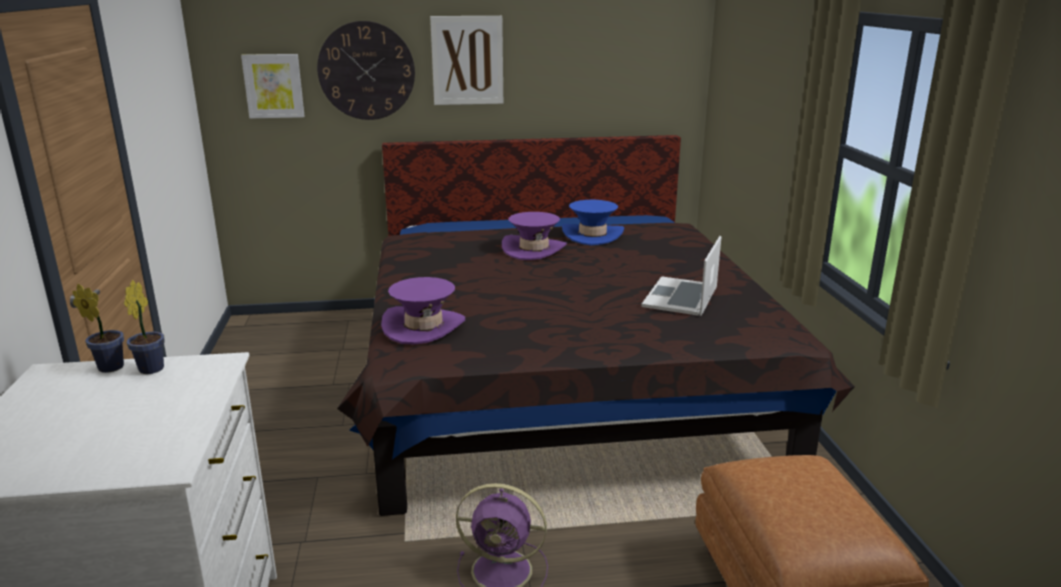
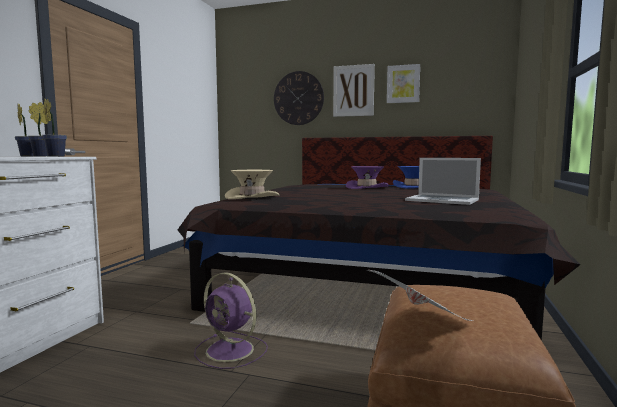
camera: 25 degrees right, 15 degrees down
picture [241,54,305,119] -> picture moved to [387,64,420,103]
purple hat [381,277,465,345] -> beige hat [225,170,279,199]
laptop [641,236,721,316] -> laptop turned 105 degrees counterclockwise [405,158,481,205]
none -> potted plant [42,99,67,157]
none -> newspaper [366,270,473,321]

